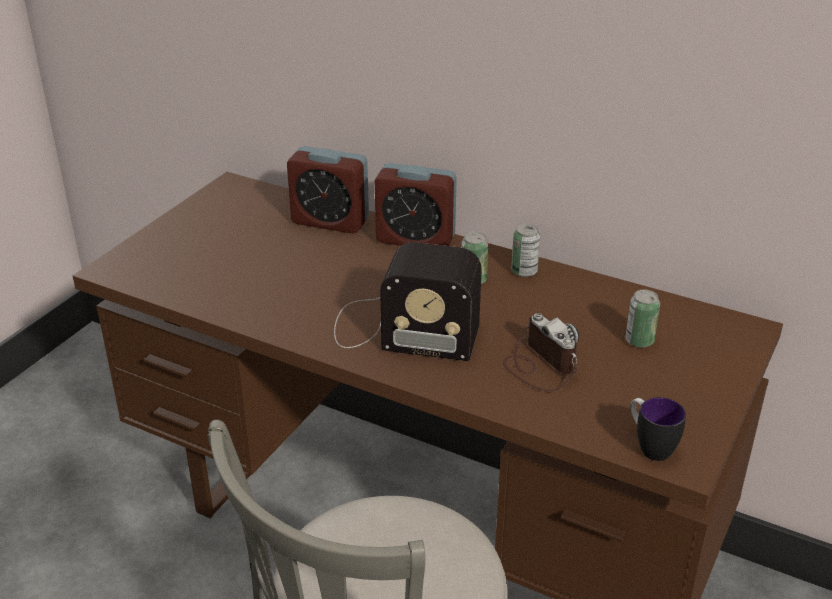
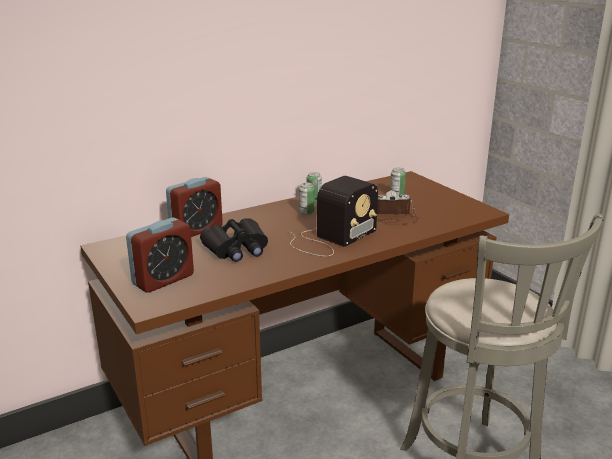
camera: 60 degrees left, 10 degrees down
alarm clock [374,163,457,246] -> alarm clock moved to [126,218,194,292]
mug [630,397,686,461] -> none
none -> black binoculars [200,218,268,262]

